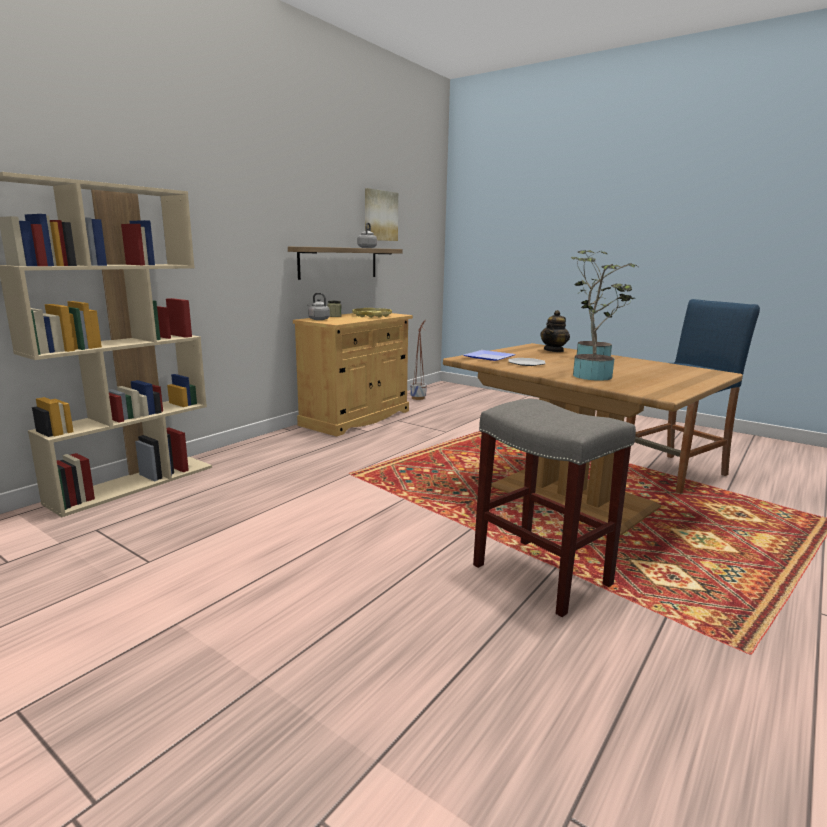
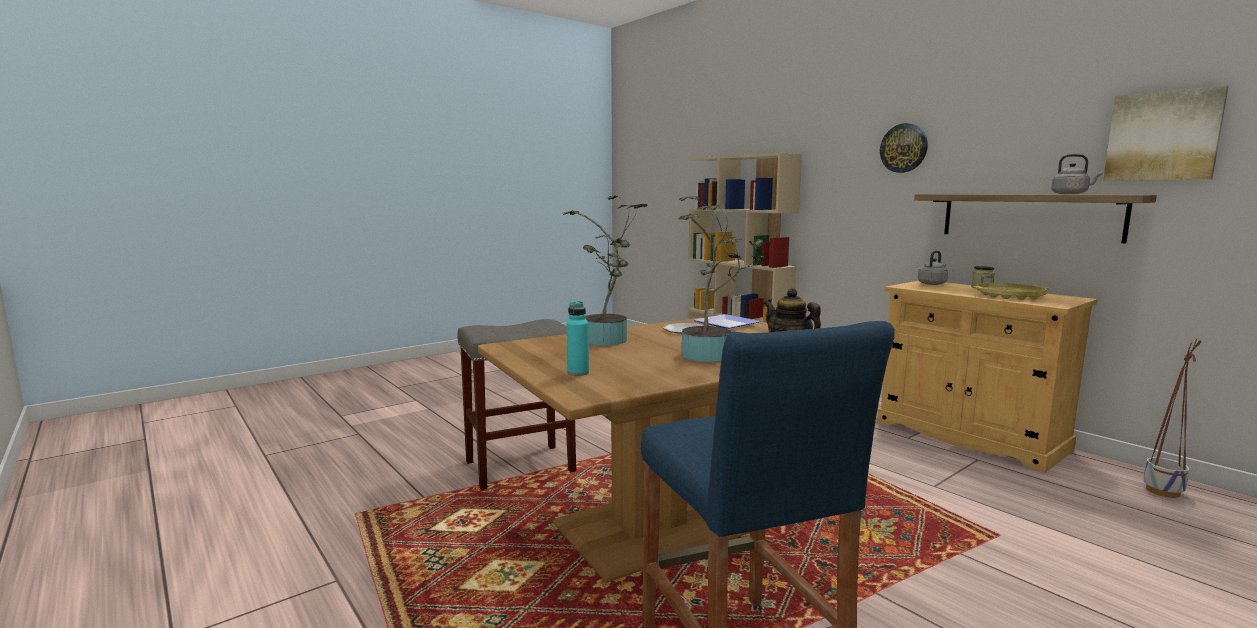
camera: 105 degrees right, 5 degrees down
none -> turquoise bottle [567,301,589,376]
none -> wall clock [880,123,928,173]

